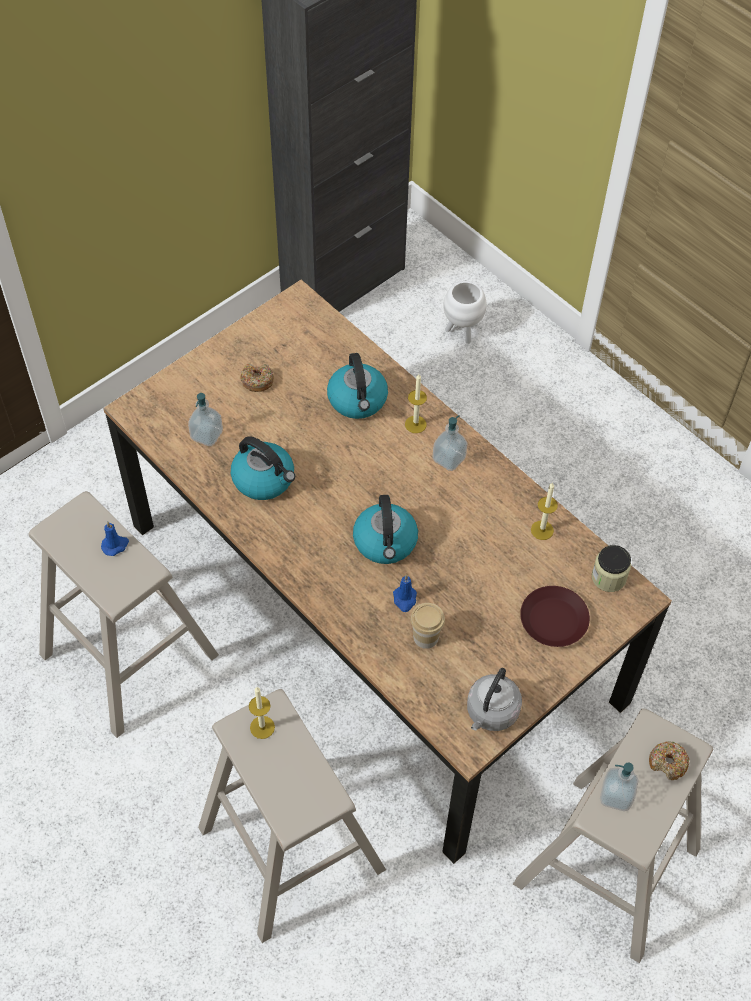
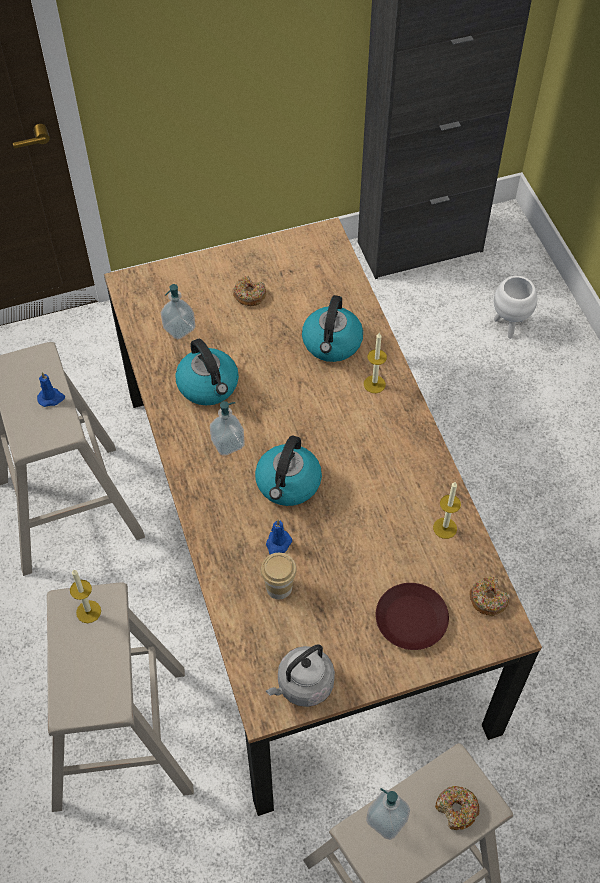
camera: 25 degrees right, 0 degrees up
soap dispenser [432,415,468,471] -> soap dispenser moved to [210,401,245,456]
jar [592,545,631,592] -> donut [470,577,510,616]

